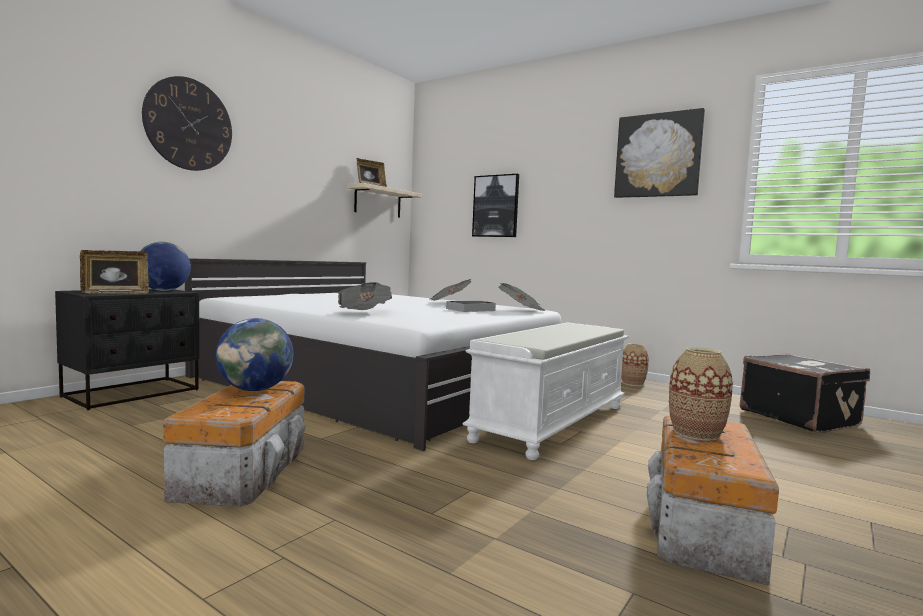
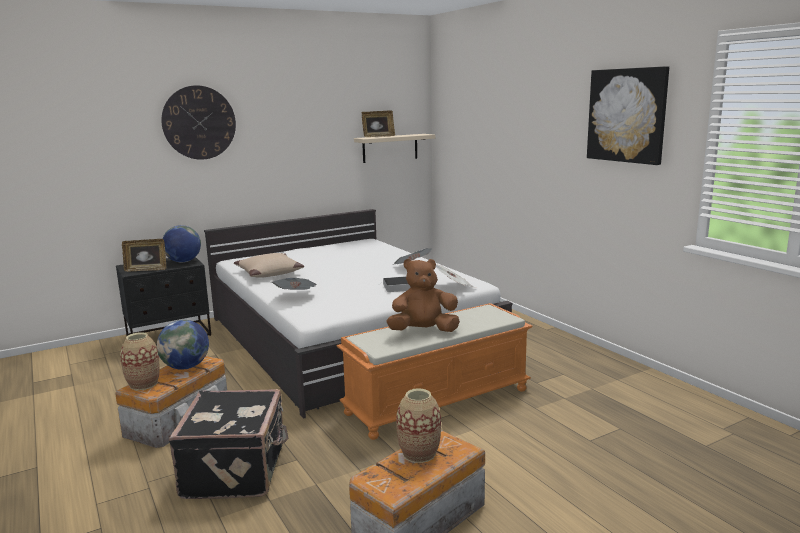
camera: 25 degrees right, 10 degrees up
white bench [463,322,629,460] -> orange bench [337,303,533,440]
picture [472,174,519,237] -> none
vase [621,343,649,386] -> vase moved to [120,332,160,390]
black suitcase [740,354,870,433] -> black suitcase moved to [169,389,288,499]
none -> beige pillow [234,253,304,278]
none -> brown plush toy [386,259,460,332]

